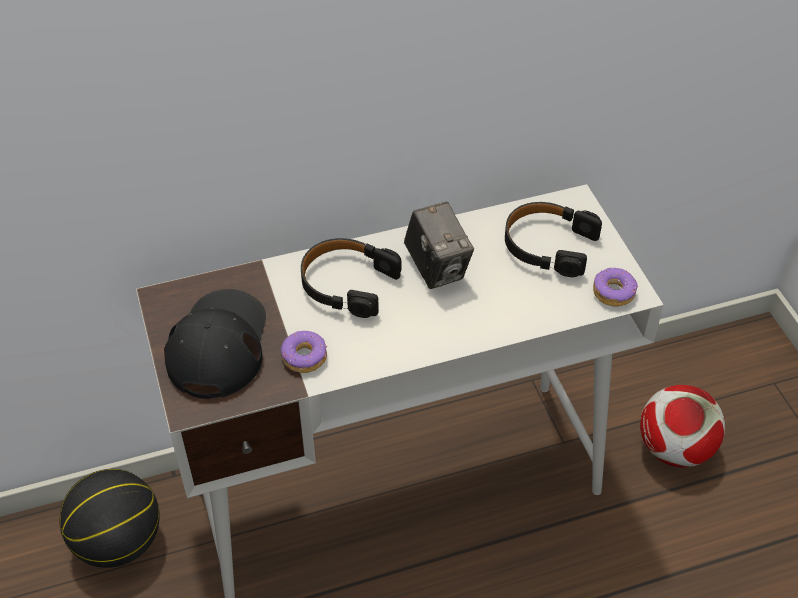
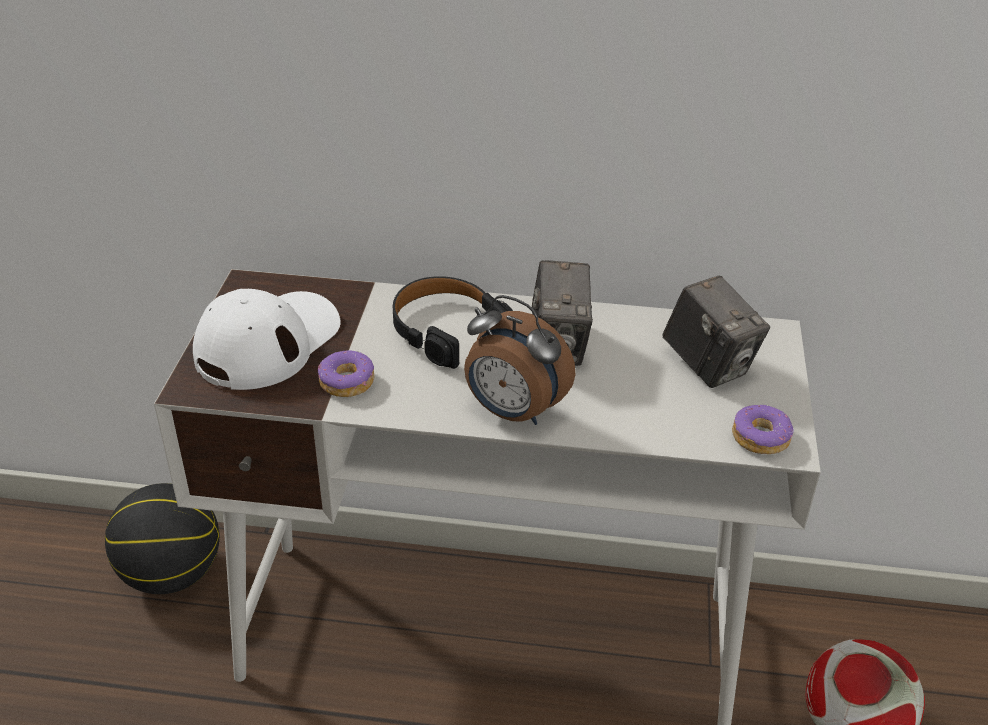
camera: 25 degrees right, 10 degrees down
black cap [164,289,266,399] -> white cap [193,288,341,390]
black headphones [505,202,602,277] -> camera [662,276,770,388]
none -> alarm clock [464,295,575,425]

